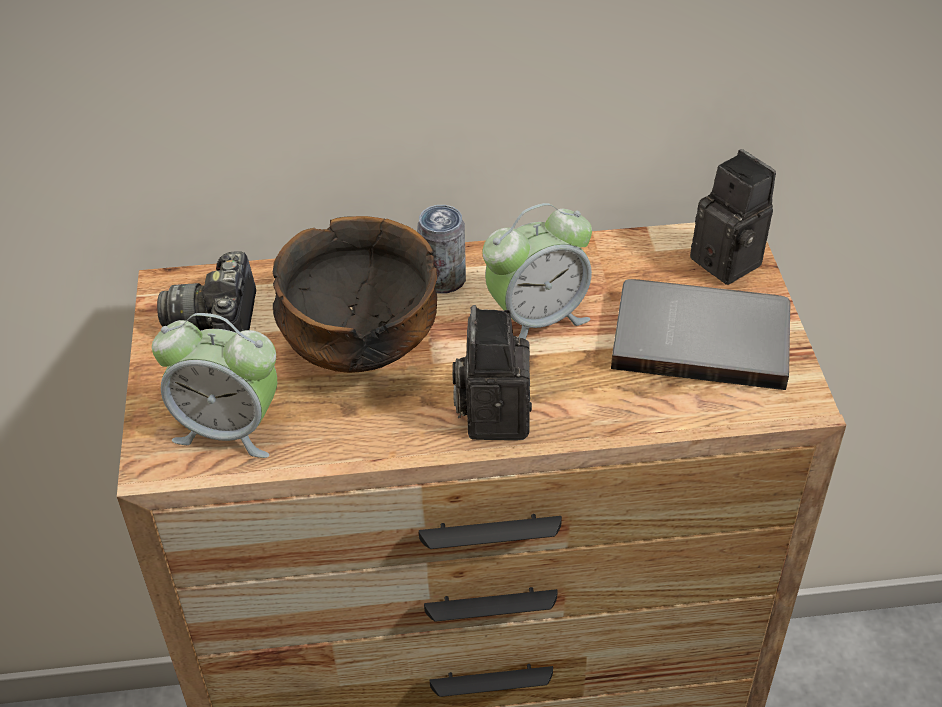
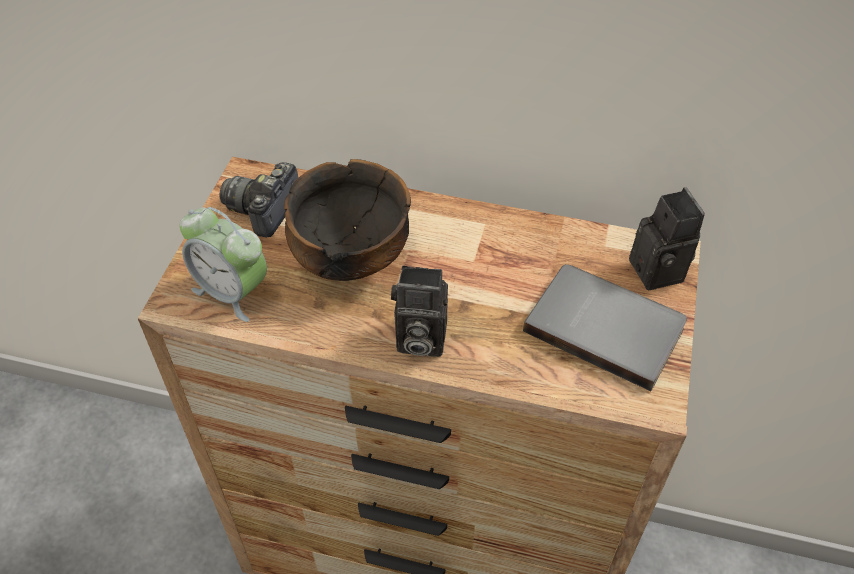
camera: 20 degrees right, 5 degrees up
can [417,205,466,294] -> none
camera [453,305,532,440] -> camera turned 105 degrees counterclockwise [391,265,448,357]
alarm clock [482,203,592,339] -> none

